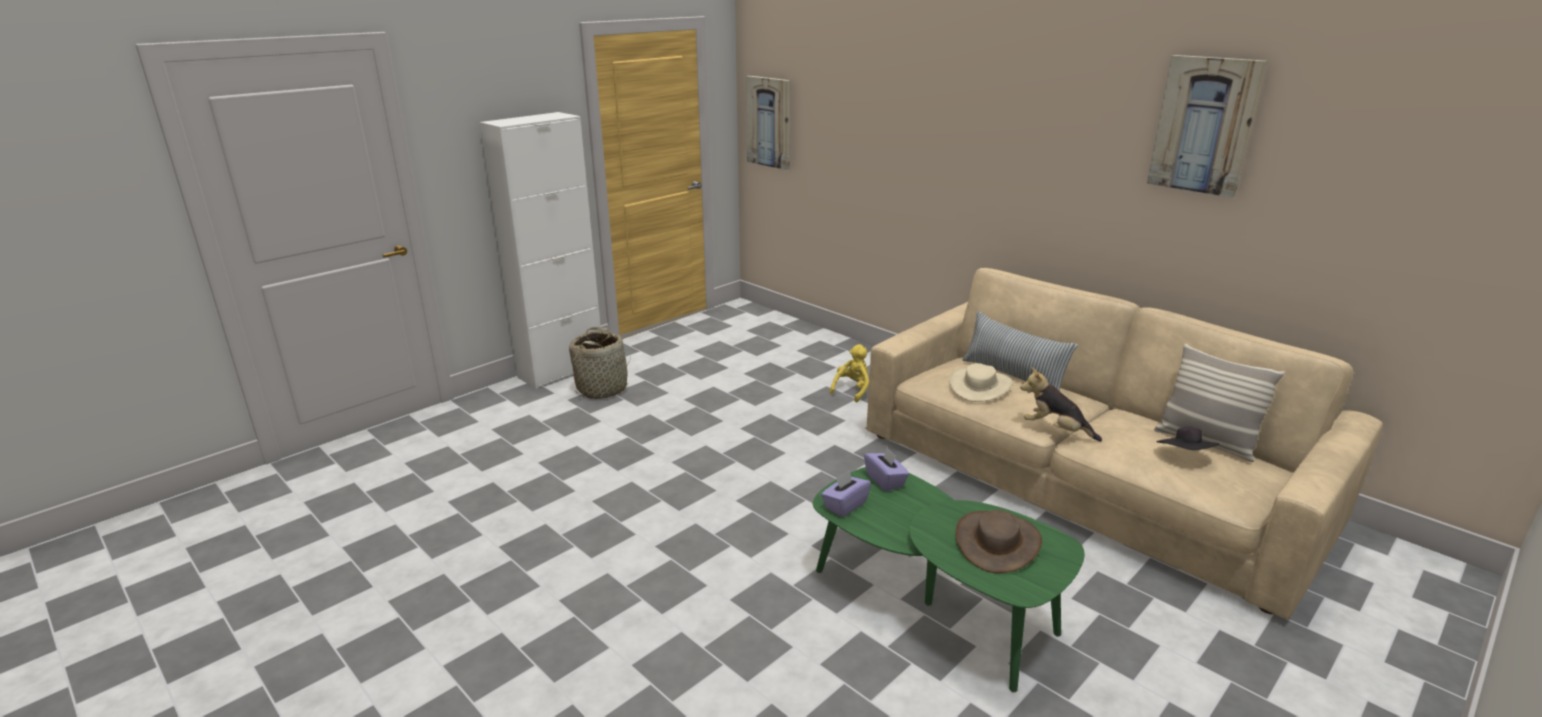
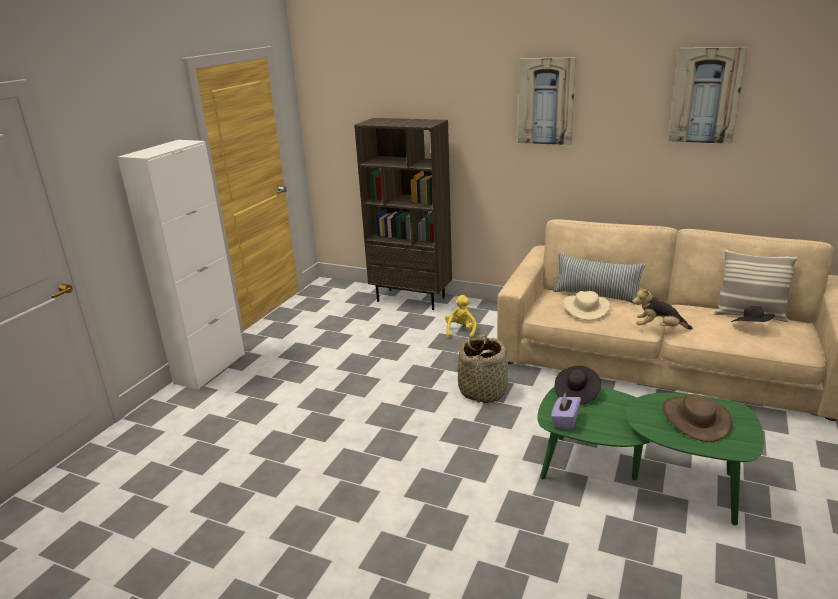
camera: 20 degrees left, 0 degrees up
basket [569,327,631,399] -> basket moved to [458,334,508,403]
picture [746,76,790,170] -> picture moved to [518,57,577,145]
purple tissue box [864,447,909,492] -> black hat [555,366,601,405]
none -> brown bookcase [354,118,452,310]

